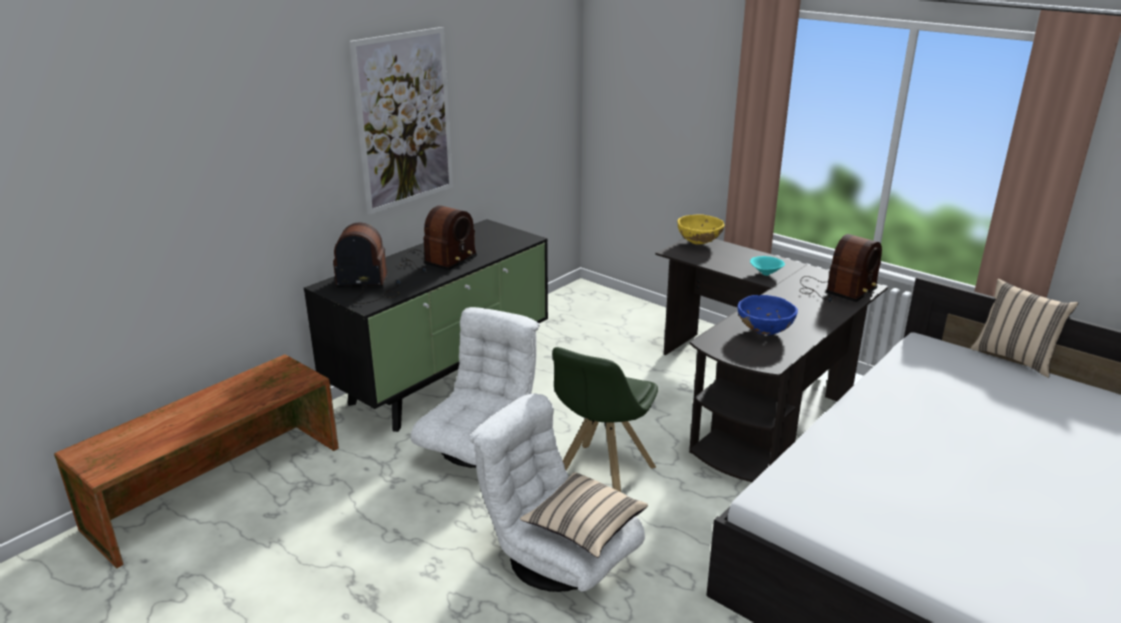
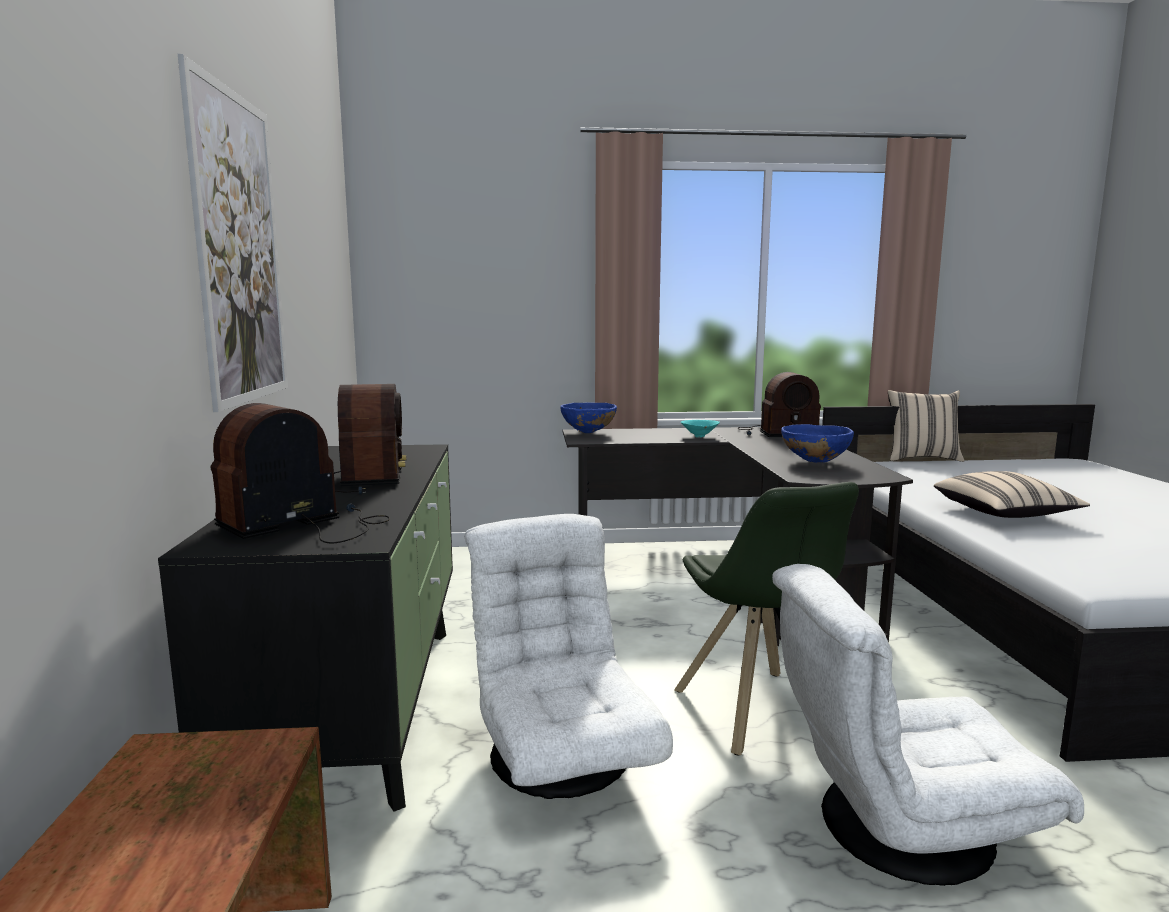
camera: 45 degrees left, 15 degrees down
beige pillow [520,472,648,558] -> beige pillow moved to [934,471,1090,518]
yellow bowl [677,214,725,245] -> blue bowl [560,403,617,433]
radio [800,234,882,302] -> radio turned 90 degrees clockwise [737,372,821,437]

